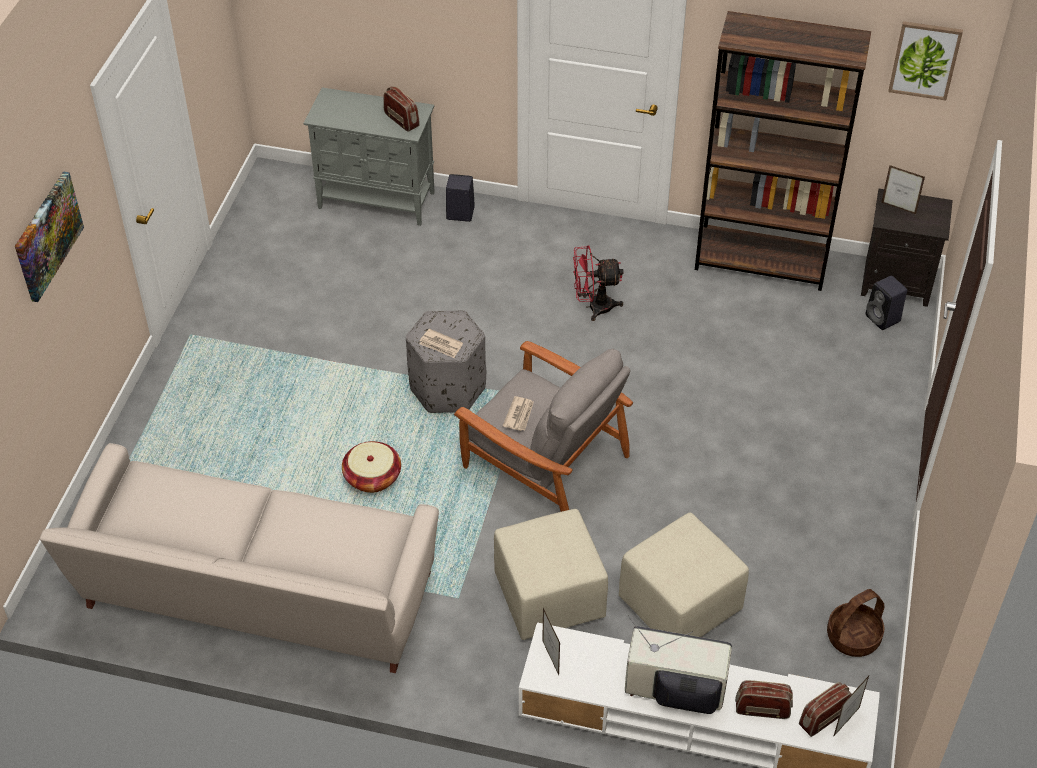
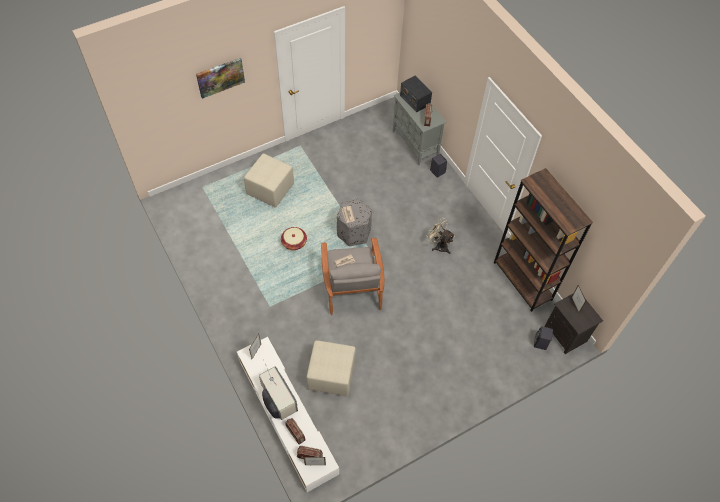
camera: 45 degrees right, 10 degrees up
beige sofa [40,443,439,673] -> none
beige ottoman [494,509,608,640] -> beige ottoman moved to [244,154,294,208]
red fan [573,246,624,321] -> beige fan [426,218,455,254]
basket [827,589,884,657] -> none
picture [888,21,963,101] -> none
none -> radio [400,76,432,112]

